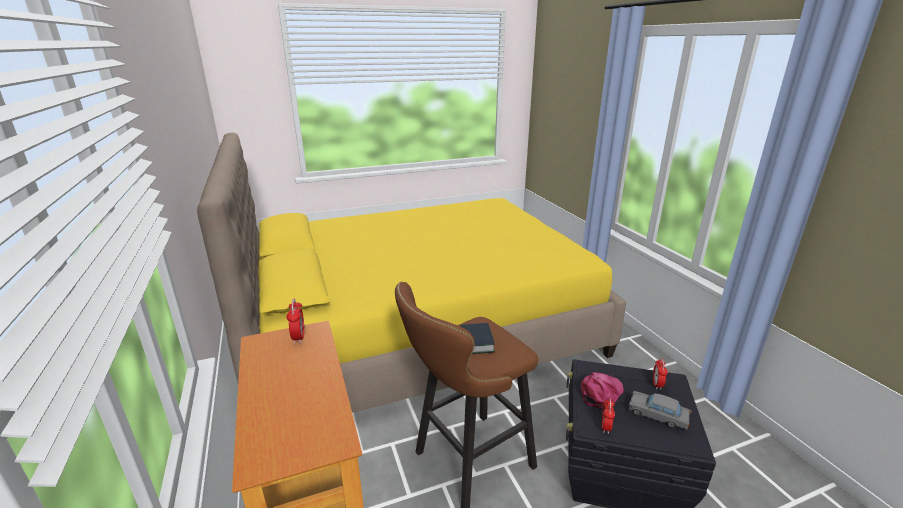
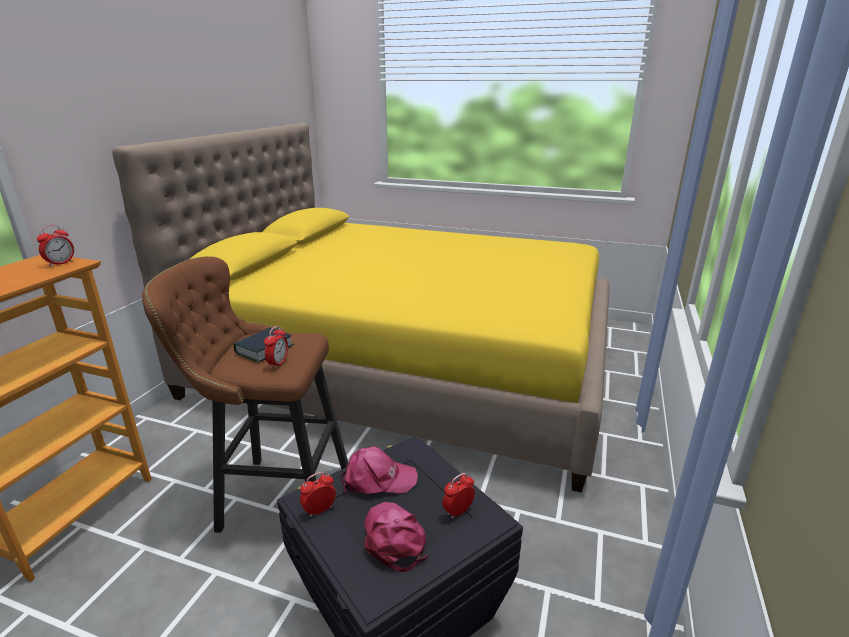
camera: 40 degrees right, 0 degrees up
grey toy car [628,391,691,430] -> pink cap [364,502,428,572]
none -> alarm clock [264,326,288,369]

